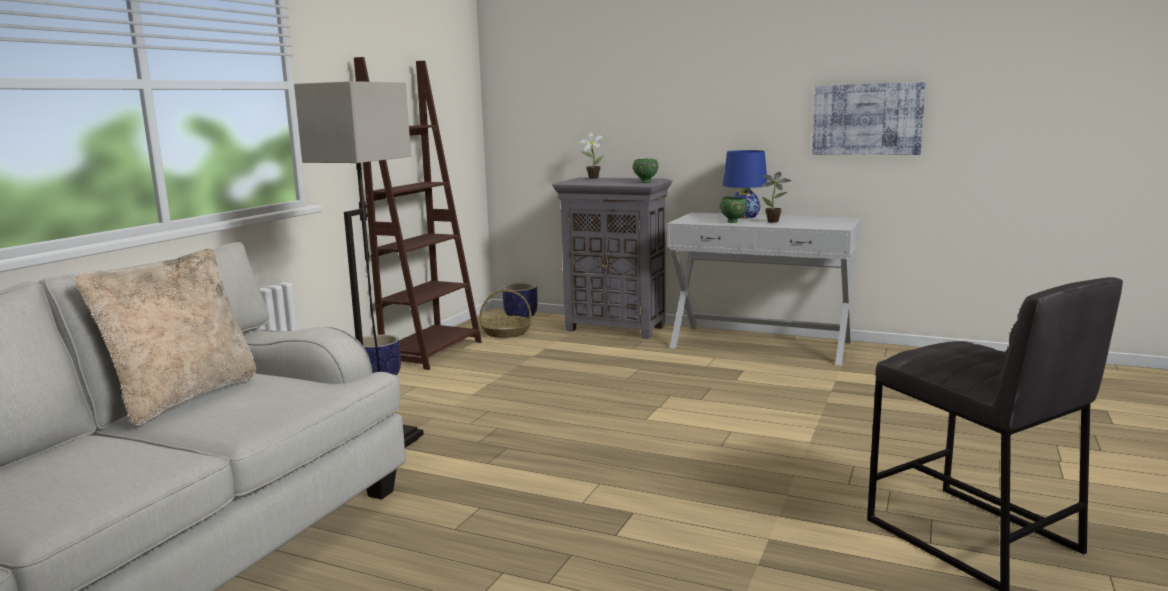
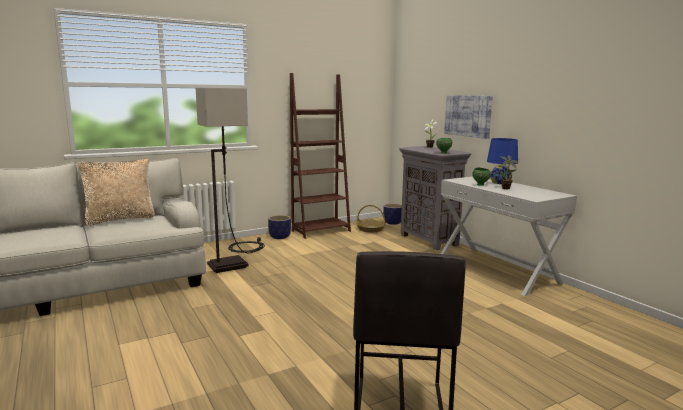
camera: 35 degrees right, 0 degrees up
picture [812,82,926,155] -> picture moved to [444,95,493,139]

